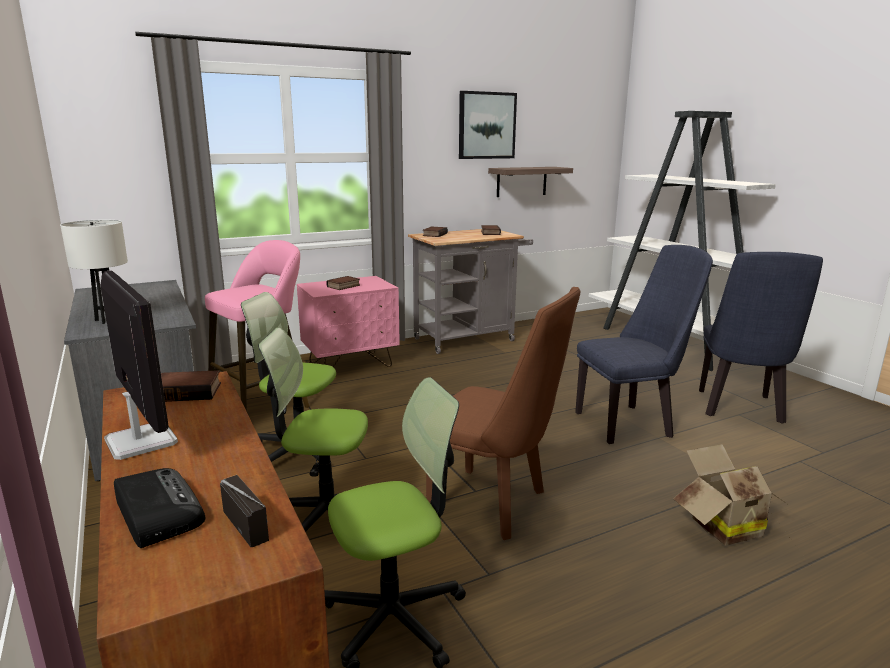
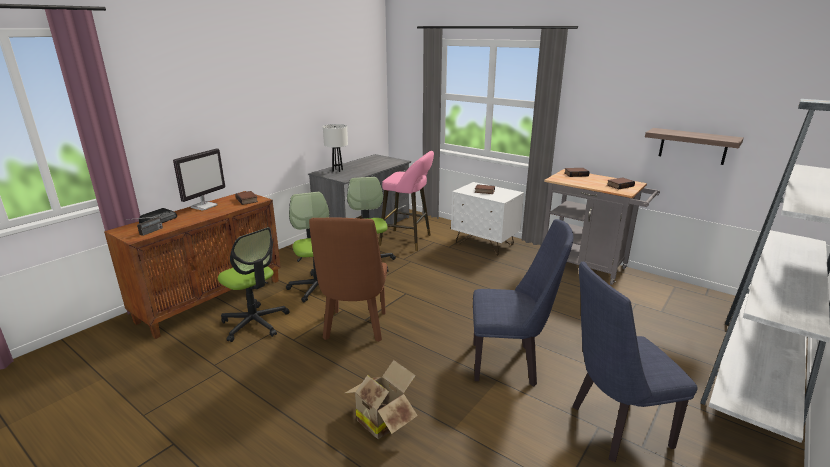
camera: 65 degrees right, 5 degrees up
pink nightstand [297,276,400,367] -> white nightstand [451,182,524,256]
picture [459,91,517,159] -> none
blue chair [575,245,713,444] -> blue chair turned 45 degrees counterclockwise [473,219,574,386]

